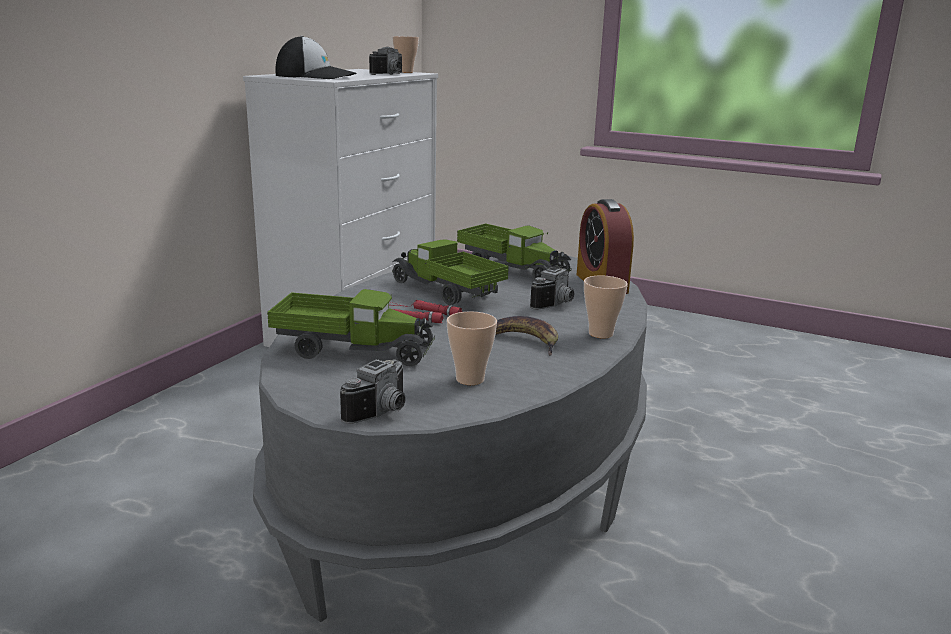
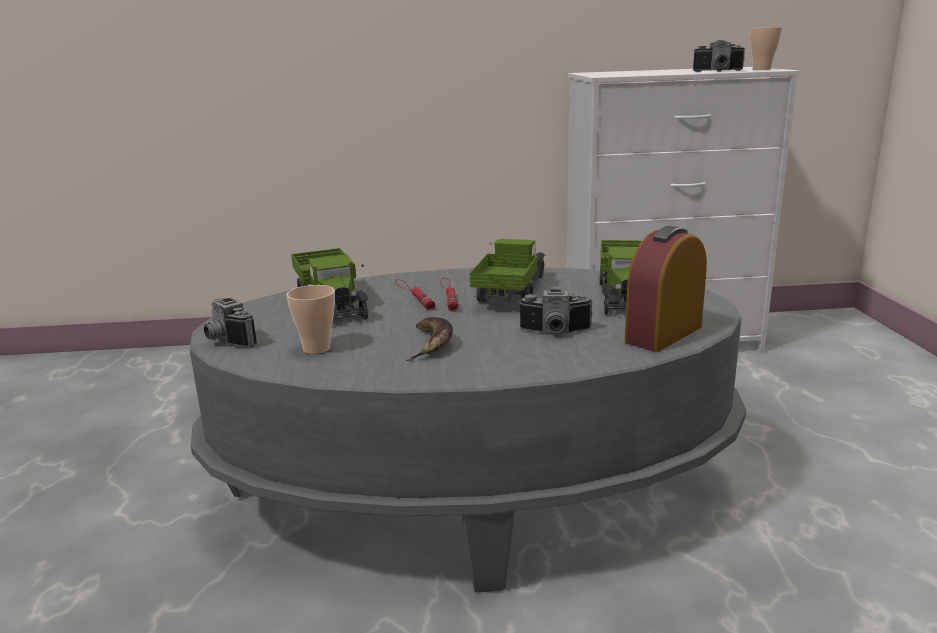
camera: 60 degrees right, 0 degrees up
cap [276,36,356,79] -> none
camera [340,359,406,424] -> camera turned 45 degrees clockwise [204,298,257,347]
cup [584,275,628,339] -> none

